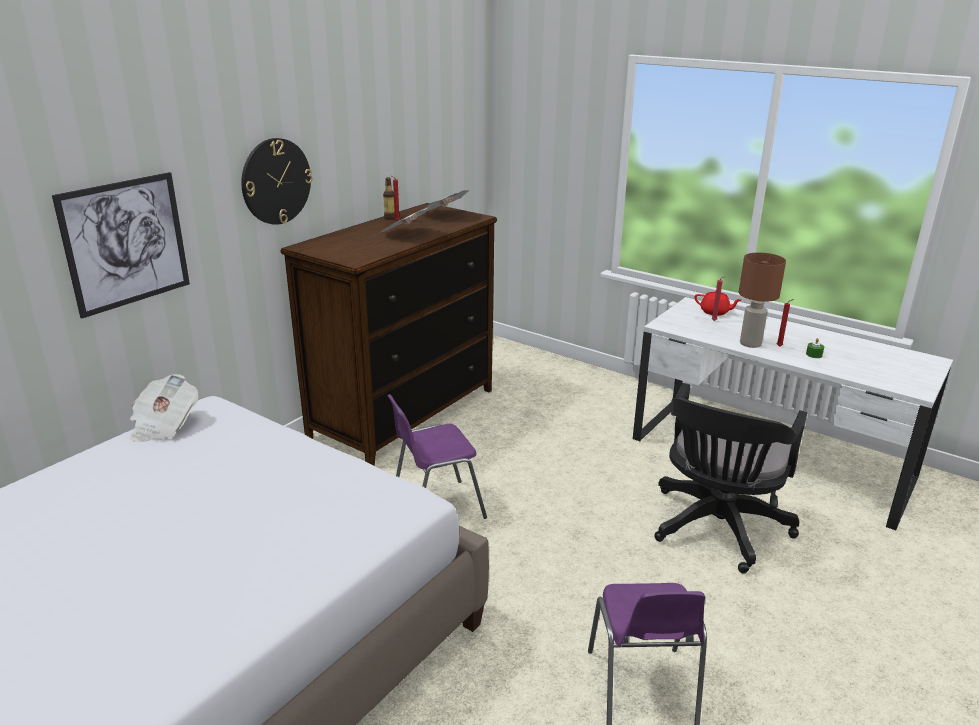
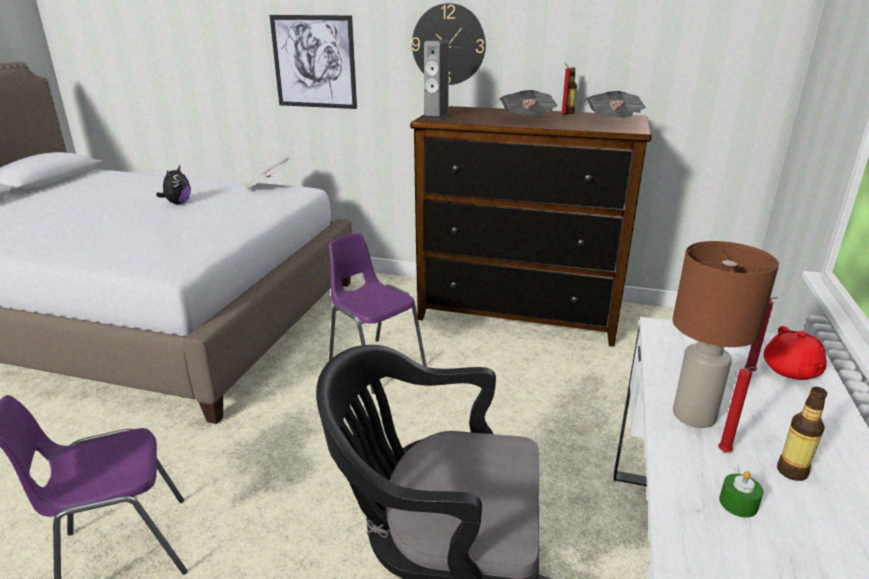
camera: 70 degrees right, 0 degrees up
none -> plush toy [156,166,191,204]
none -> speaker [423,39,450,120]
none -> bottle [777,387,827,481]

